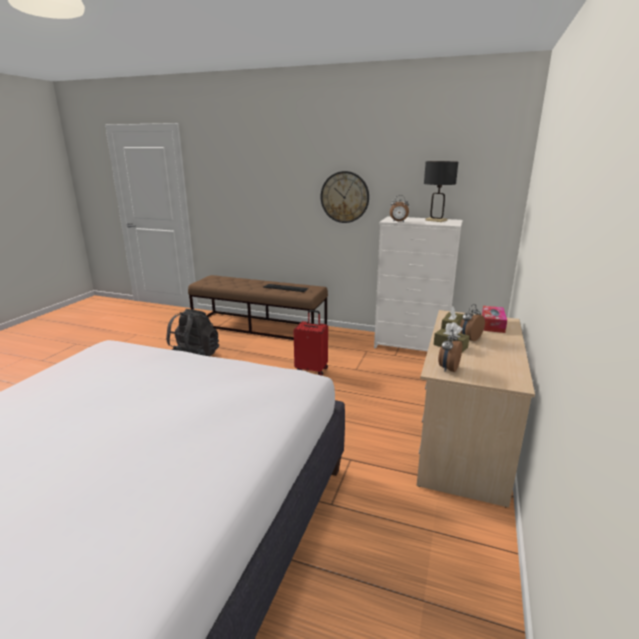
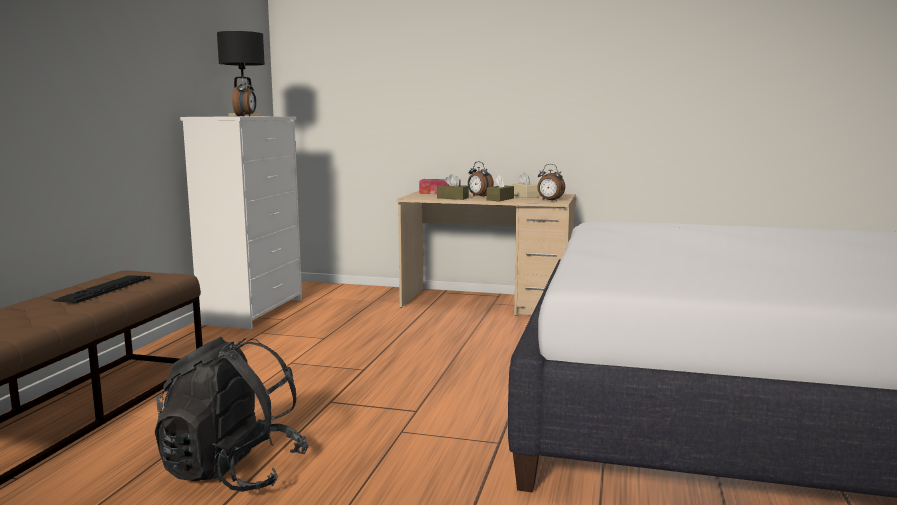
camera: 95 degrees left, 10 degrees down
red suitcase [294,310,328,376] -> none
wall clock [321,171,369,223] -> none
none -> beige tissue box [511,172,539,198]

